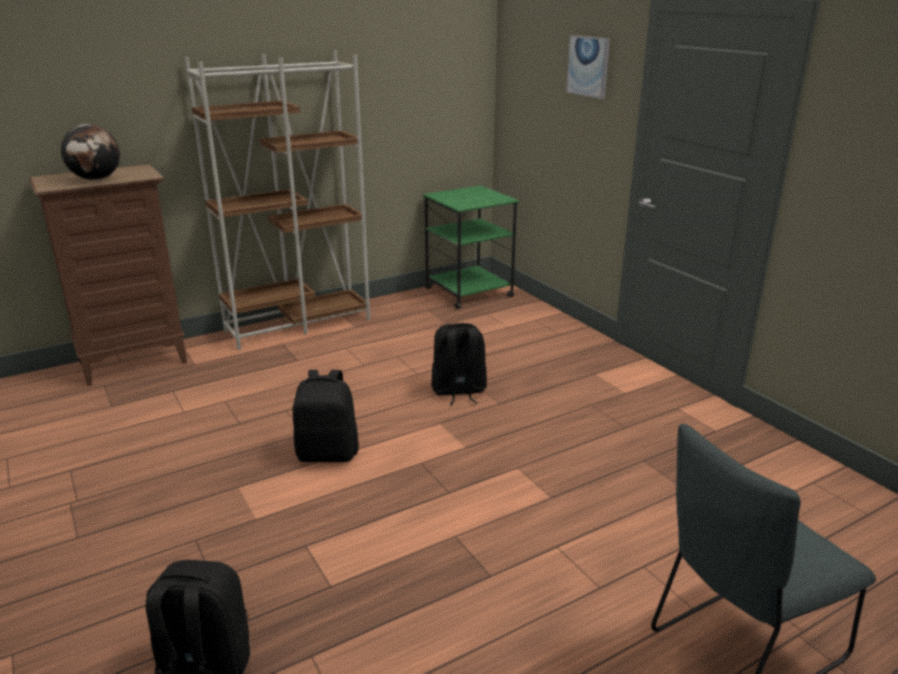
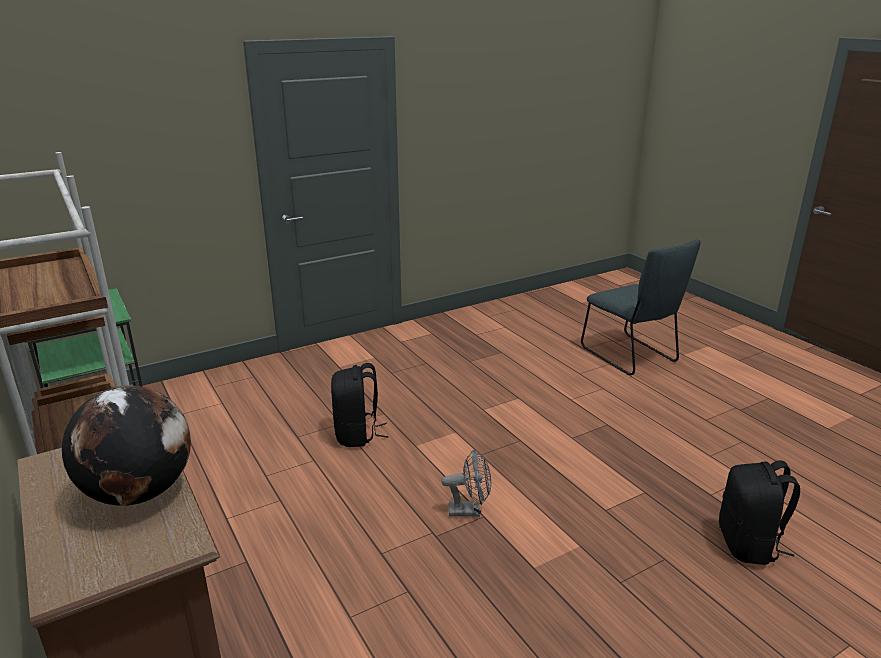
camera: 90 degrees left, 0 degrees up
black backpack [292,370,359,462] -> grey fan [442,449,491,517]
picture [566,35,610,99] -> none

